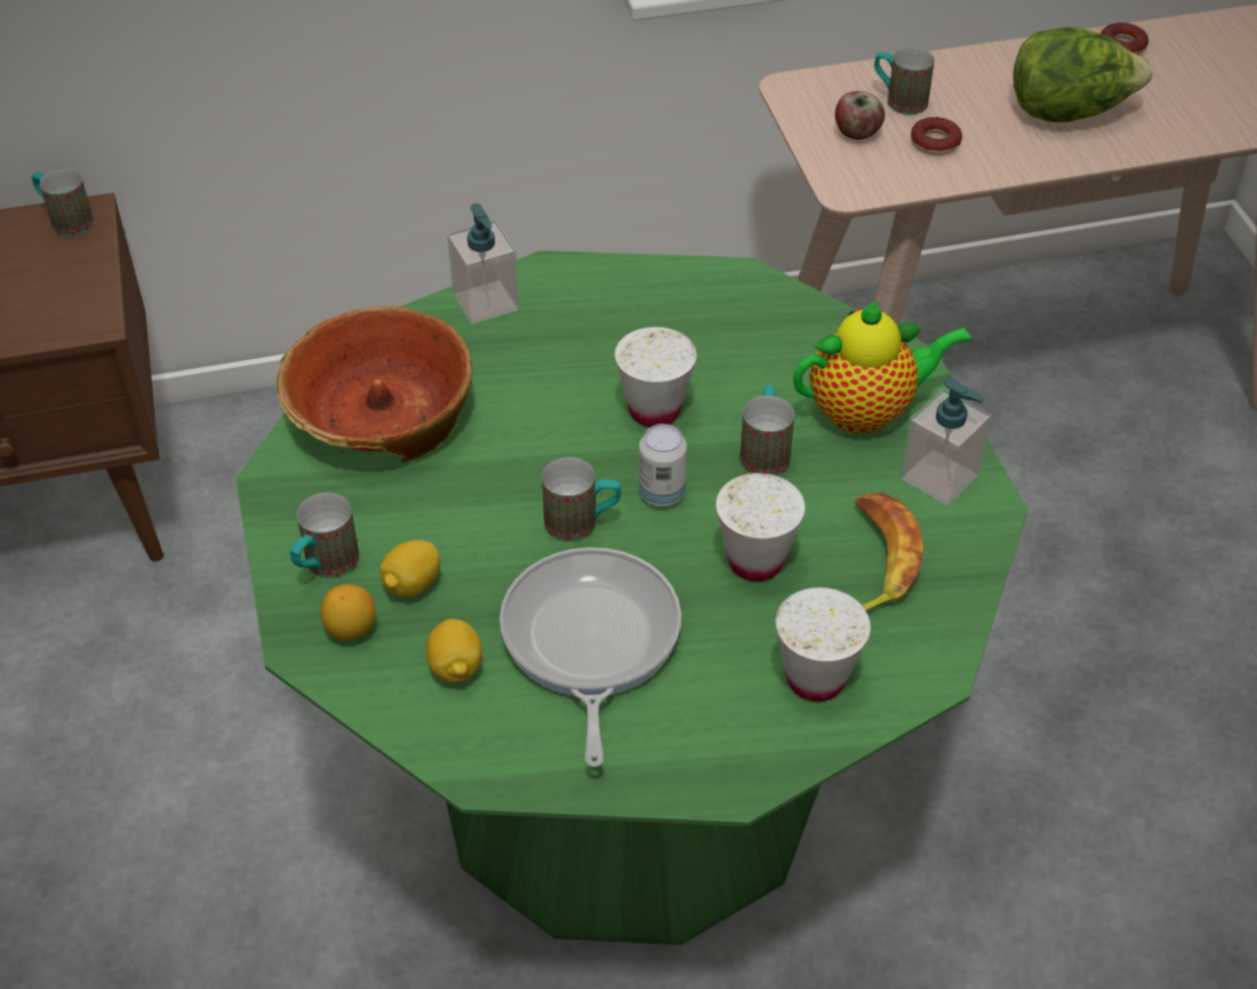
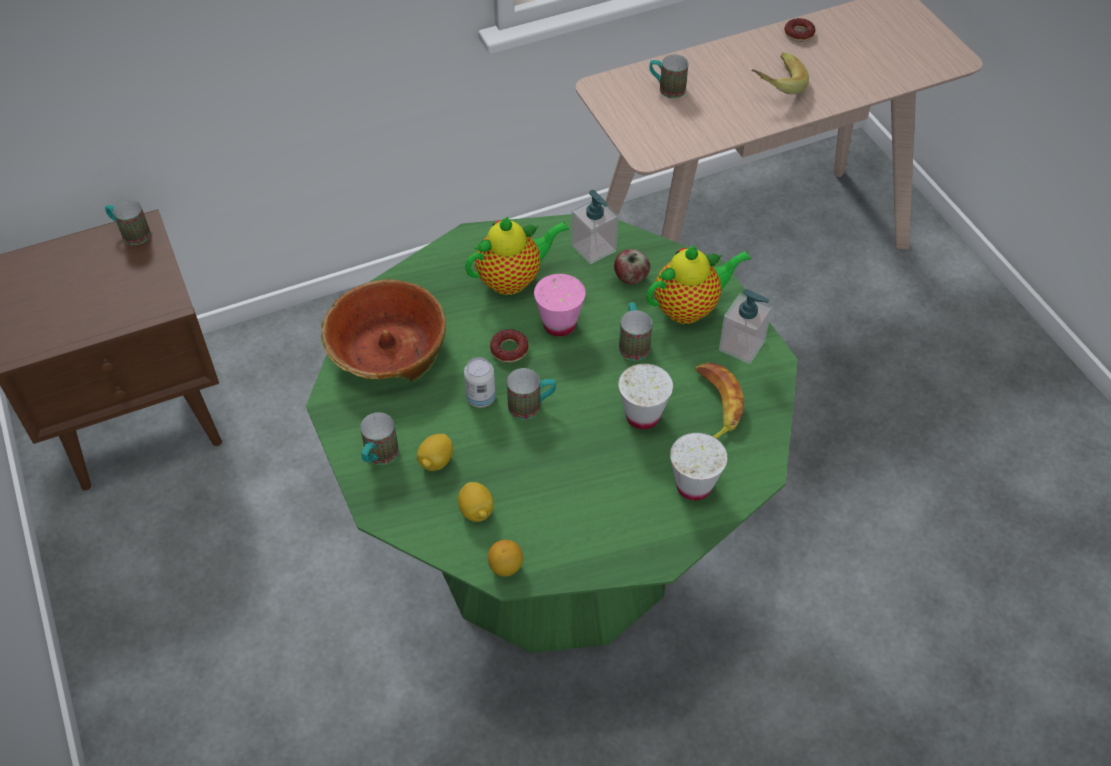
camera: 10 degrees left, 5 degrees up
lemon [321,584,376,641] -> lemon moved to [488,540,523,577]
soap dispenser [447,203,519,324] -> soap dispenser moved to [571,190,618,264]
frying pan [500,547,681,767] -> none
white cup [615,327,697,427] -> pink cup [534,274,586,337]
can [639,424,687,506] -> can moved to [464,357,495,408]
apple [835,91,885,140] -> apple moved to [614,249,650,284]
donut [911,117,962,155] -> donut moved to [490,329,529,362]
lettuce [1013,27,1153,122] -> banana [751,53,809,94]
none -> teapot [465,216,569,295]

